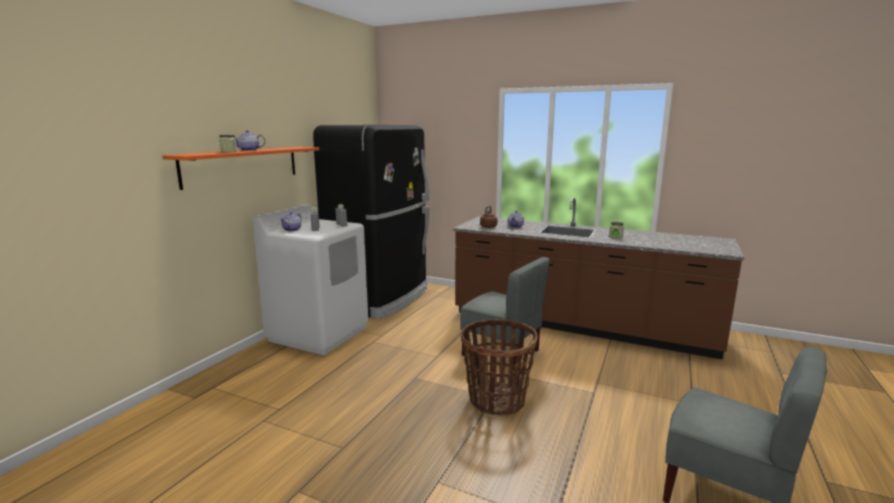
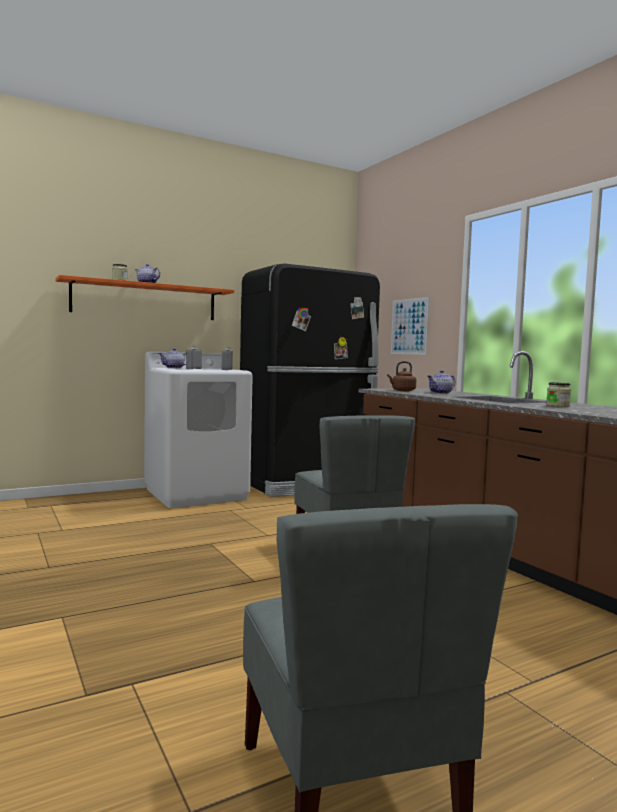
camera: 35 degrees right, 10 degrees down
basket [461,319,538,415] -> none
none -> picture [391,297,429,355]

